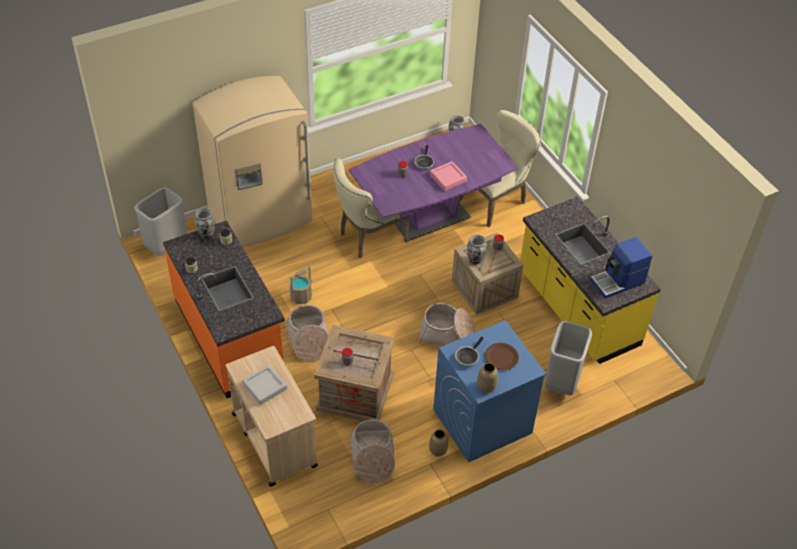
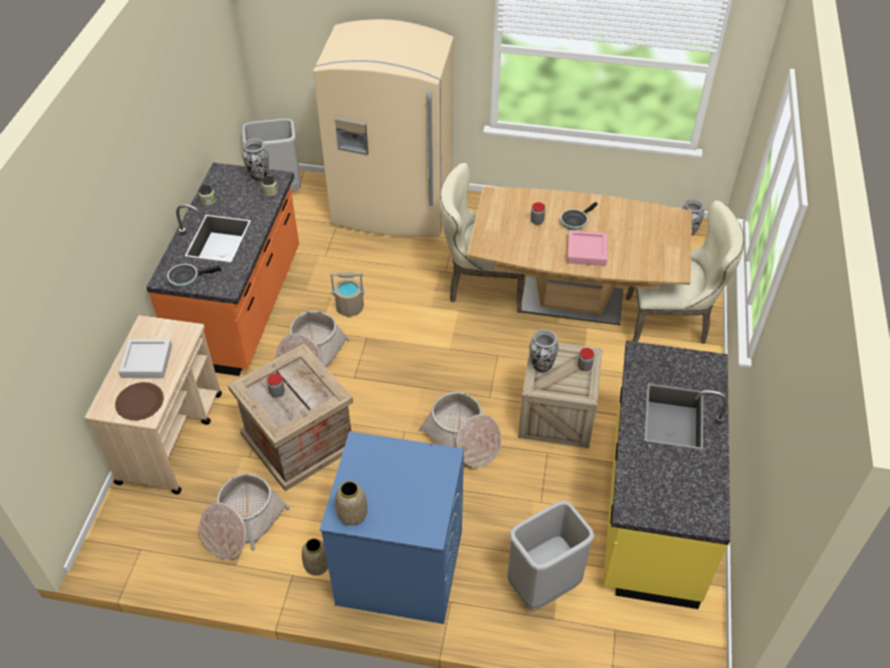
camera: 40 degrees right, 0 degrees up
purple dining table [349,124,519,241] -> brown dining table [467,186,692,325]
frying pan [455,337,483,367] -> frying pan moved to [167,264,221,287]
brown plate [485,343,519,370] -> brown plate moved to [115,382,164,420]
coffee machine [590,237,652,299] -> none

